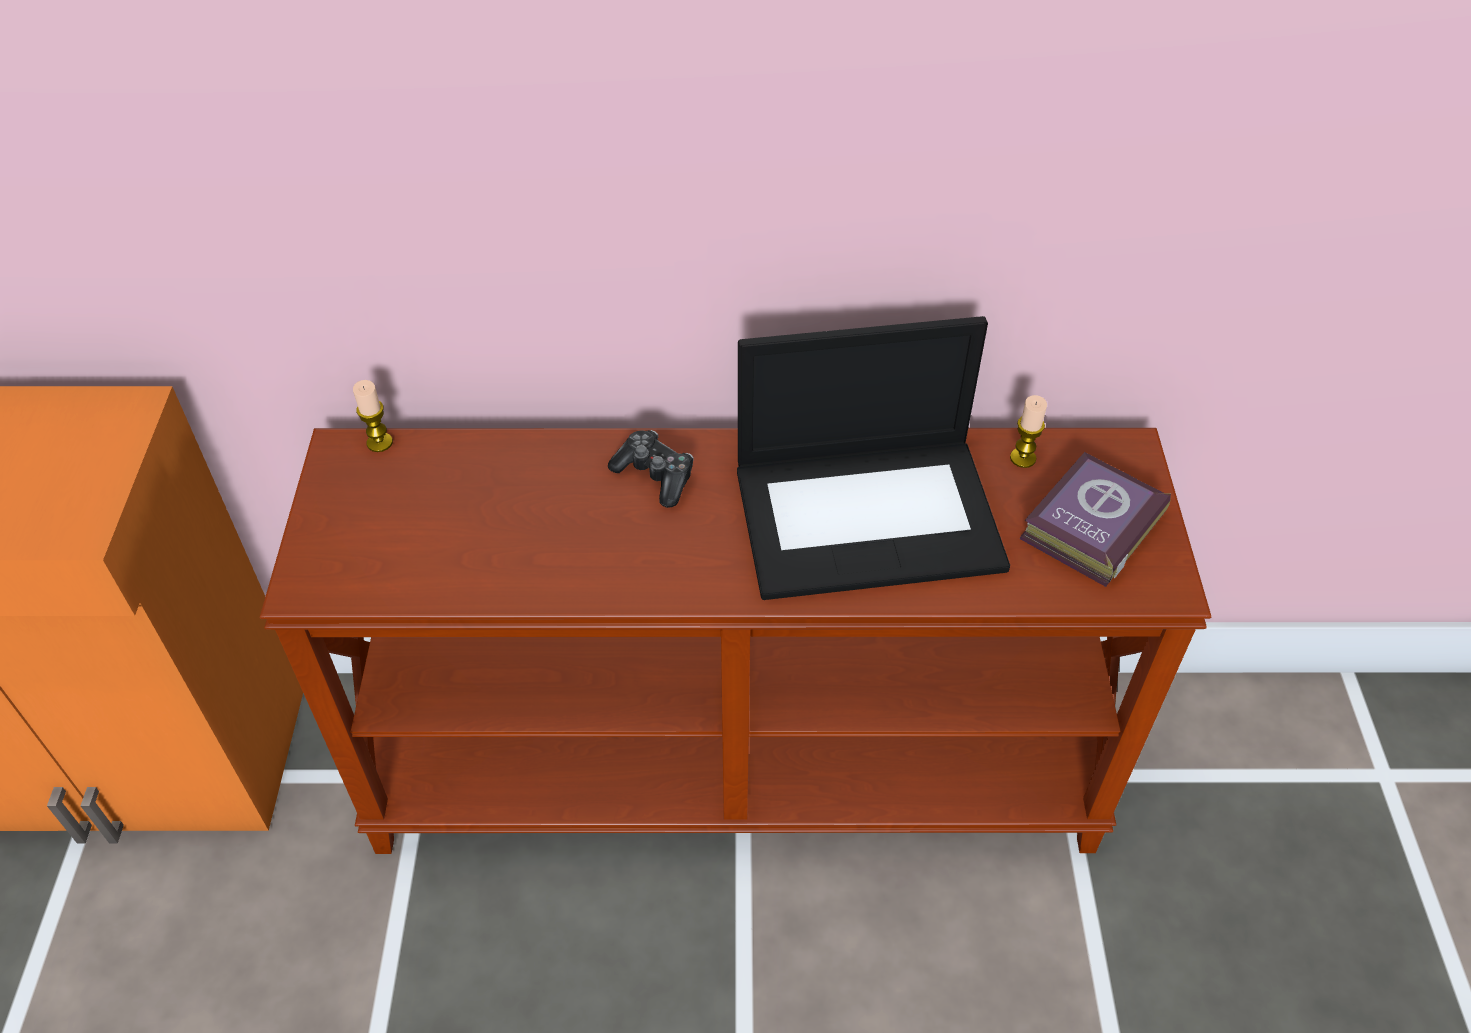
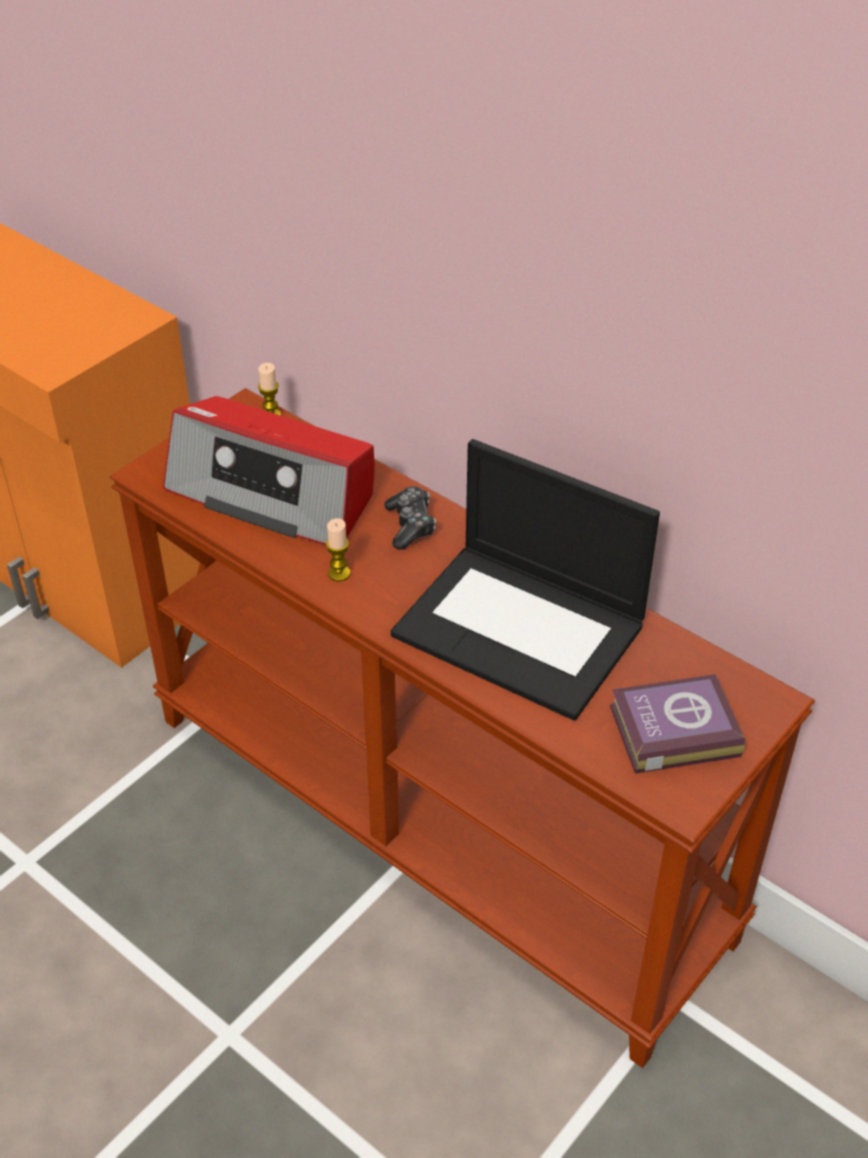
camera: 40 degrees right, 5 degrees down
candle [1010,395,1047,468] -> candle moved to [326,518,351,582]
none -> radio [163,396,375,545]

